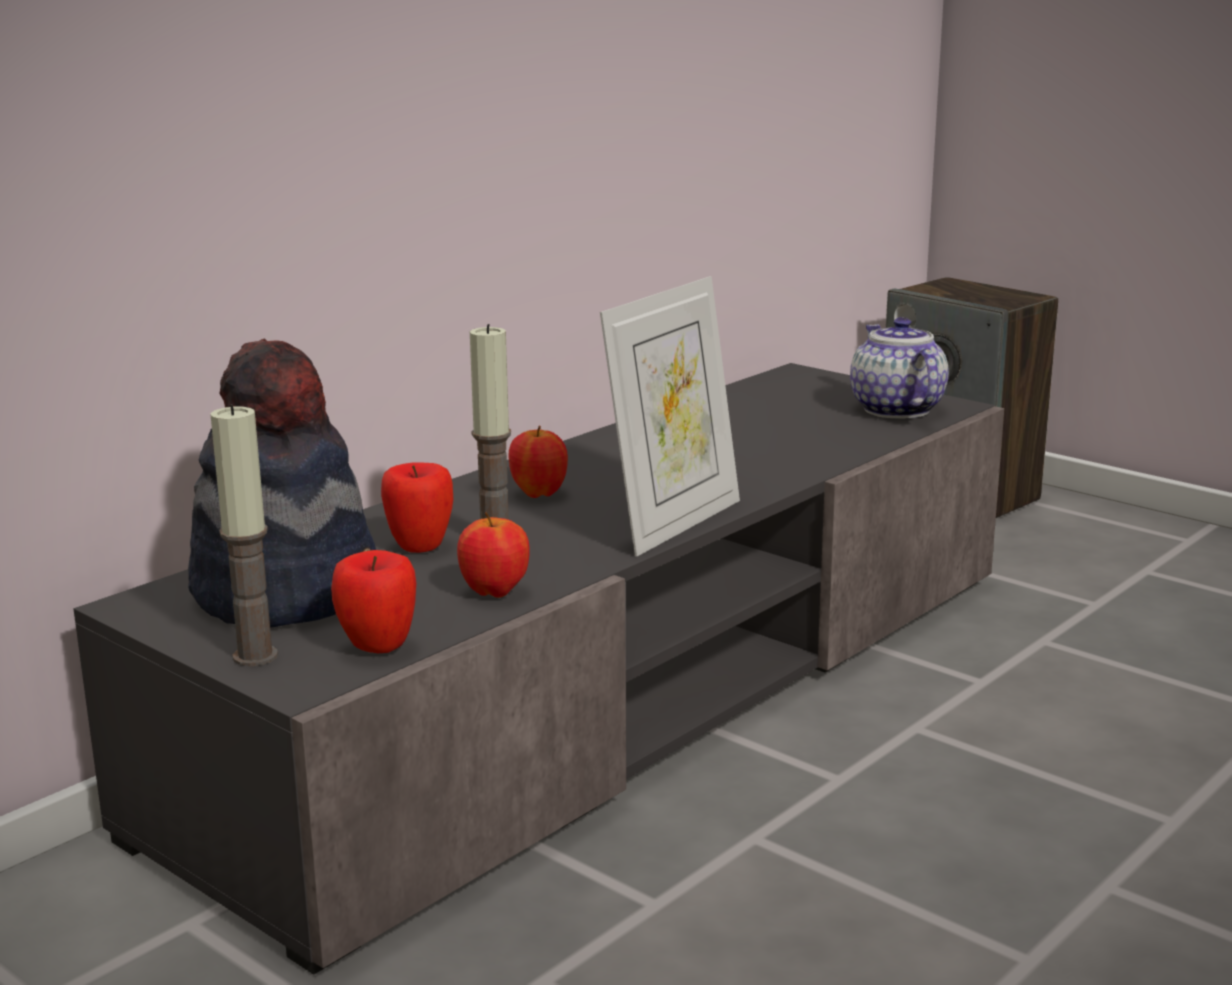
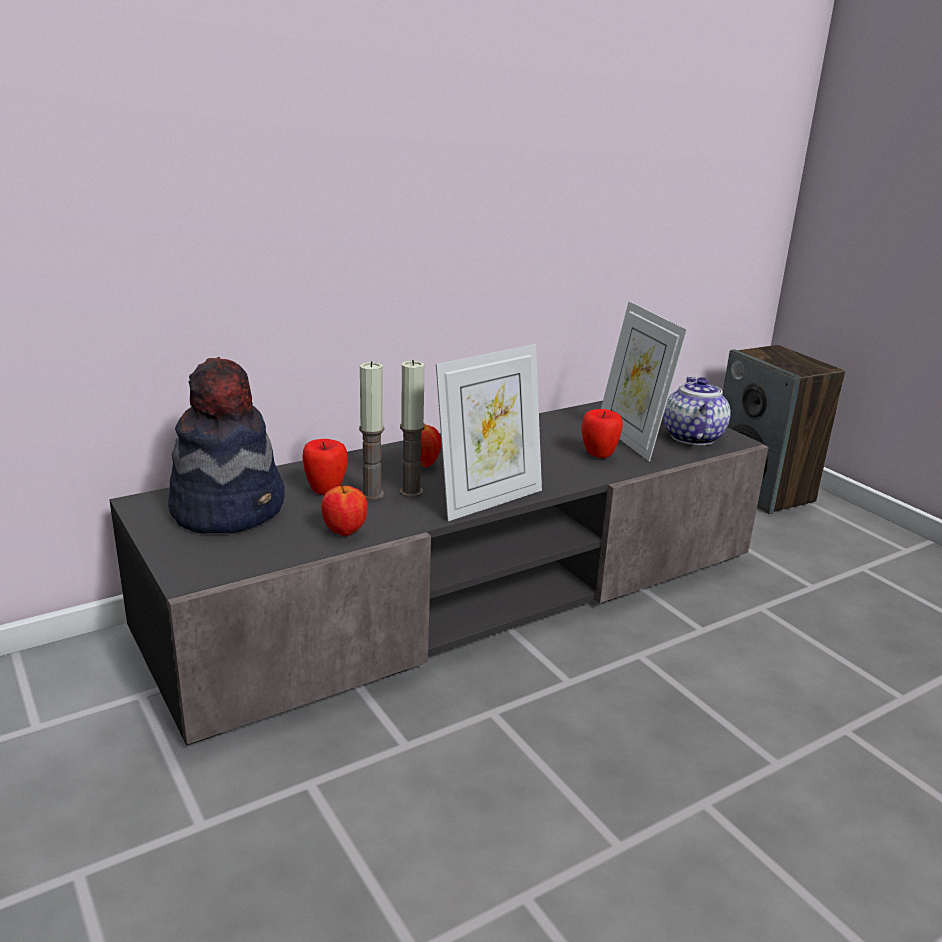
camera: 15 degrees right, 5 degrees up
candle [210,404,278,666] -> candle moved to [400,360,425,497]
apple [331,550,416,653] -> apple moved to [581,409,622,459]
none -> picture frame [601,301,687,461]

